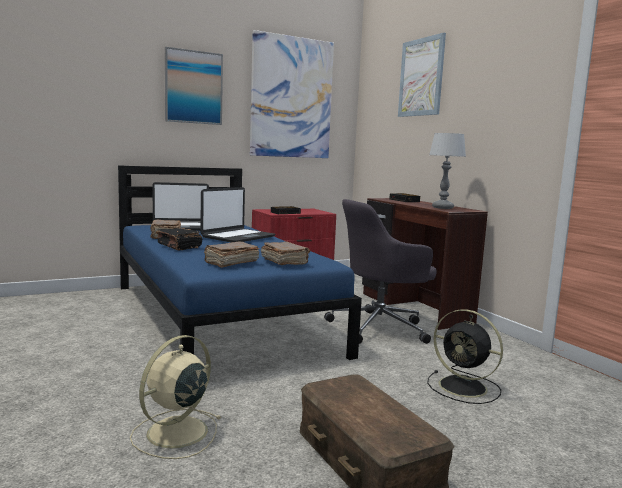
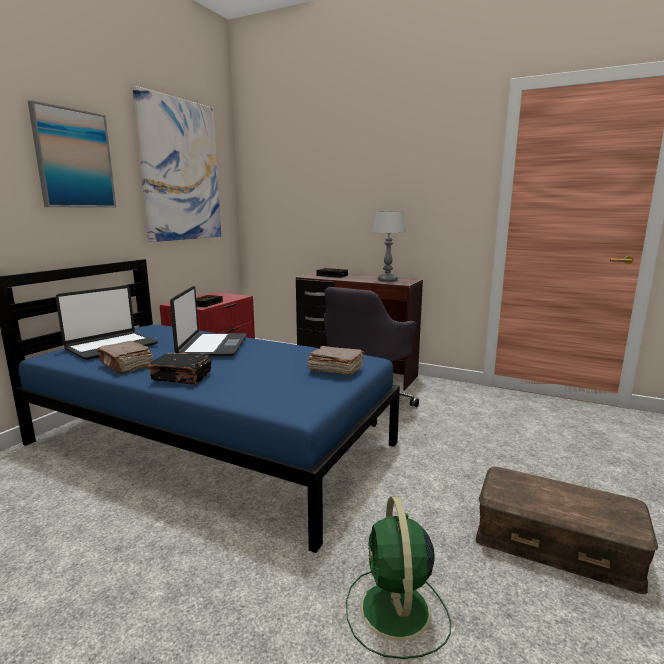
camera: 35 degrees left, 5 degrees up
beige fan [130,335,222,459] -> green fan [346,497,451,659]
brown book [204,242,259,268] -> none
picture [398,33,446,117] -> none
black fan [427,309,503,404] -> none

